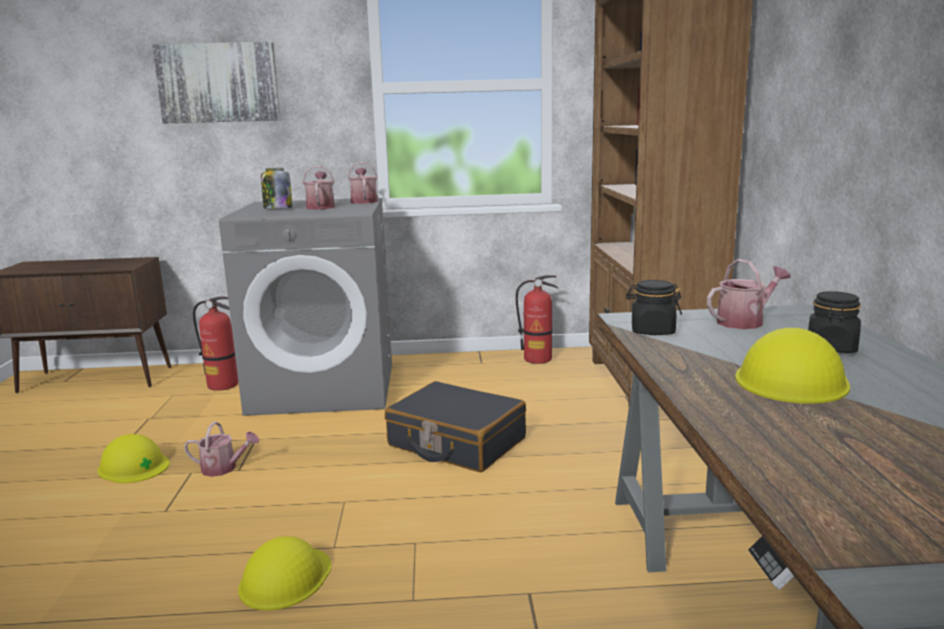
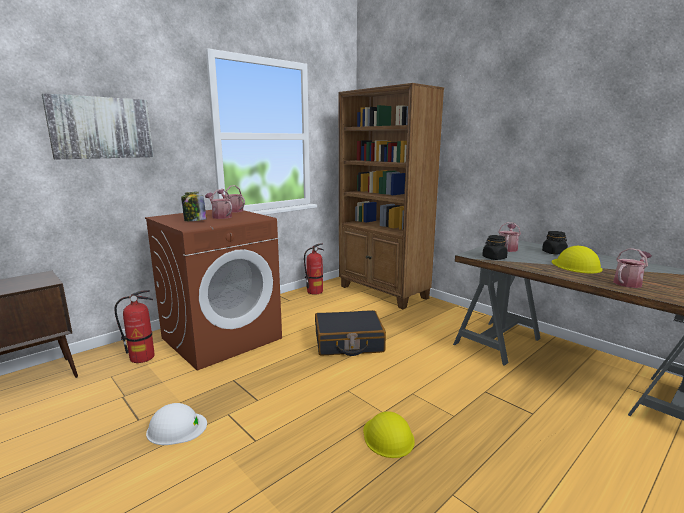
camera: 40 degrees left, 0 degrees up
yellow hard hat [98,434,170,483] -> white hard hat [146,403,207,445]
watering can [184,422,259,477] -> watering can moved to [613,248,652,288]
grey washing machine [219,198,392,416] -> brown washing machine [145,210,282,371]

